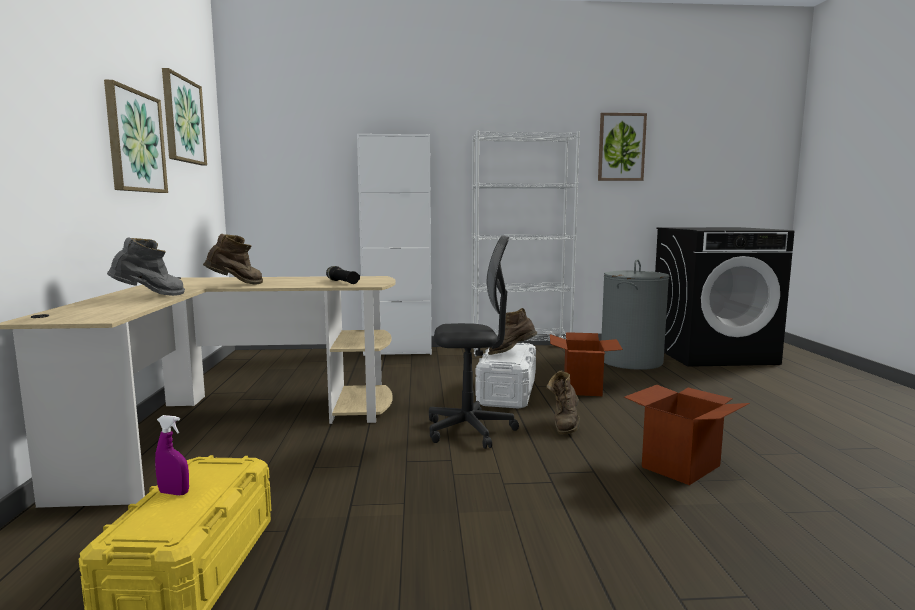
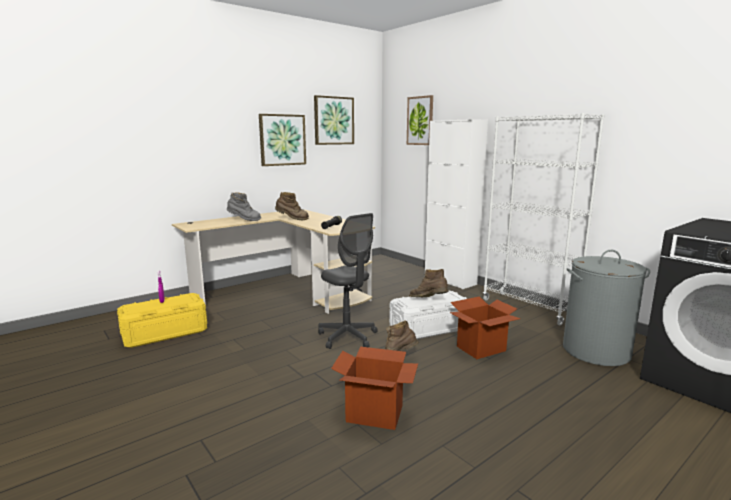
camera: 55 degrees right, 5 degrees up
picture [598,113,647,181] -> picture moved to [407,95,433,145]

